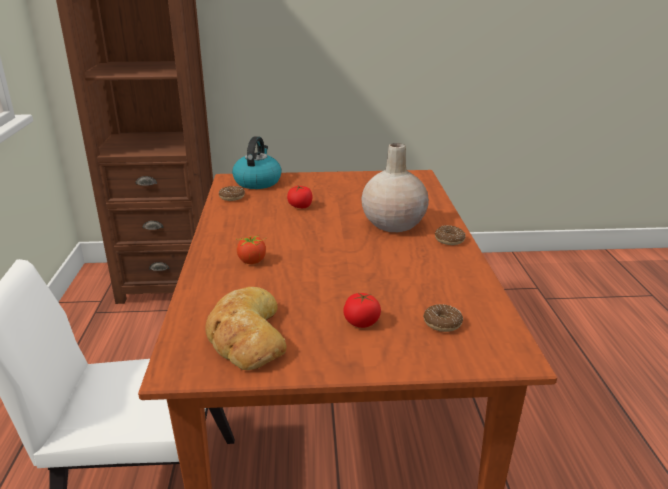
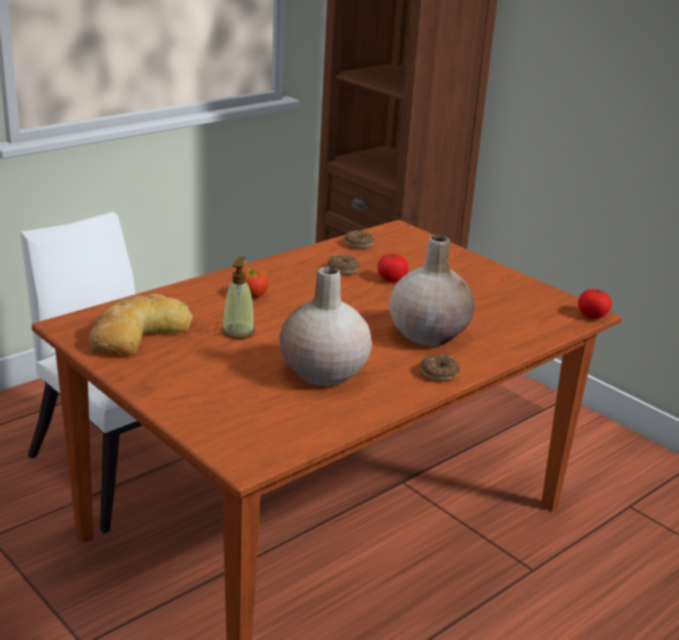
camera: 50 degrees right, 0 degrees up
kettle [232,136,282,189] -> none
tomato [343,293,381,328] -> tomato moved to [578,289,612,319]
donut [423,304,463,332] -> donut moved to [327,255,360,275]
none -> soap dispenser [222,257,255,339]
none -> beige vase [280,267,372,386]

